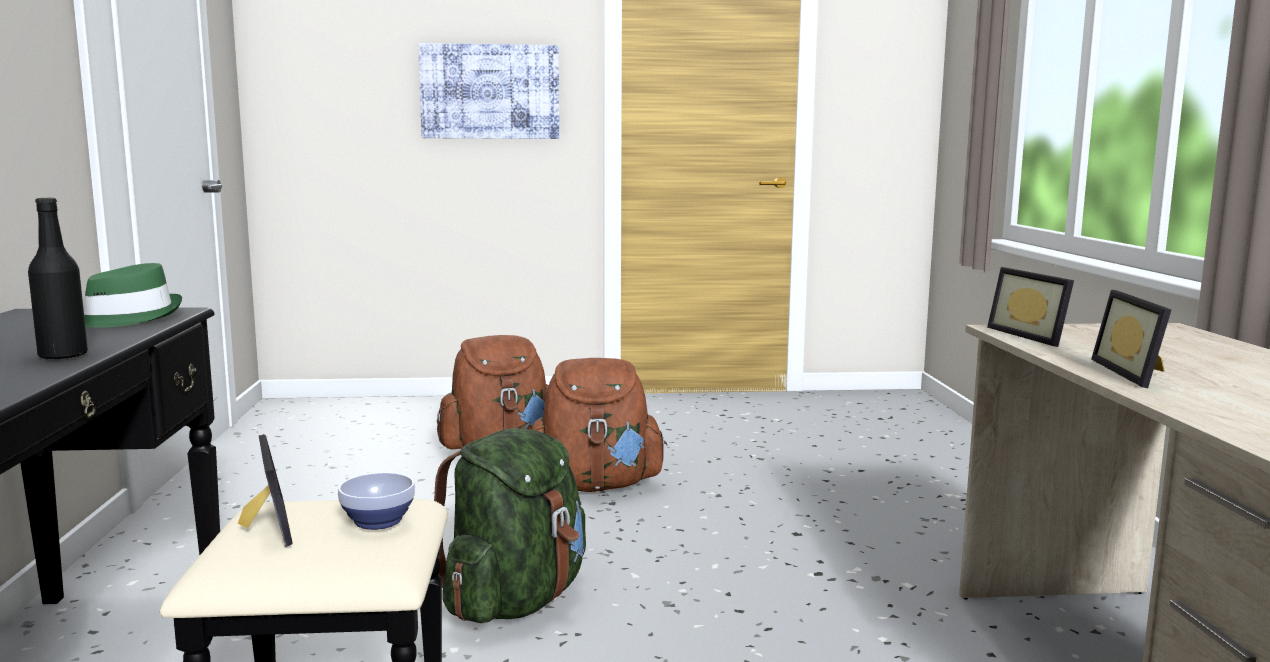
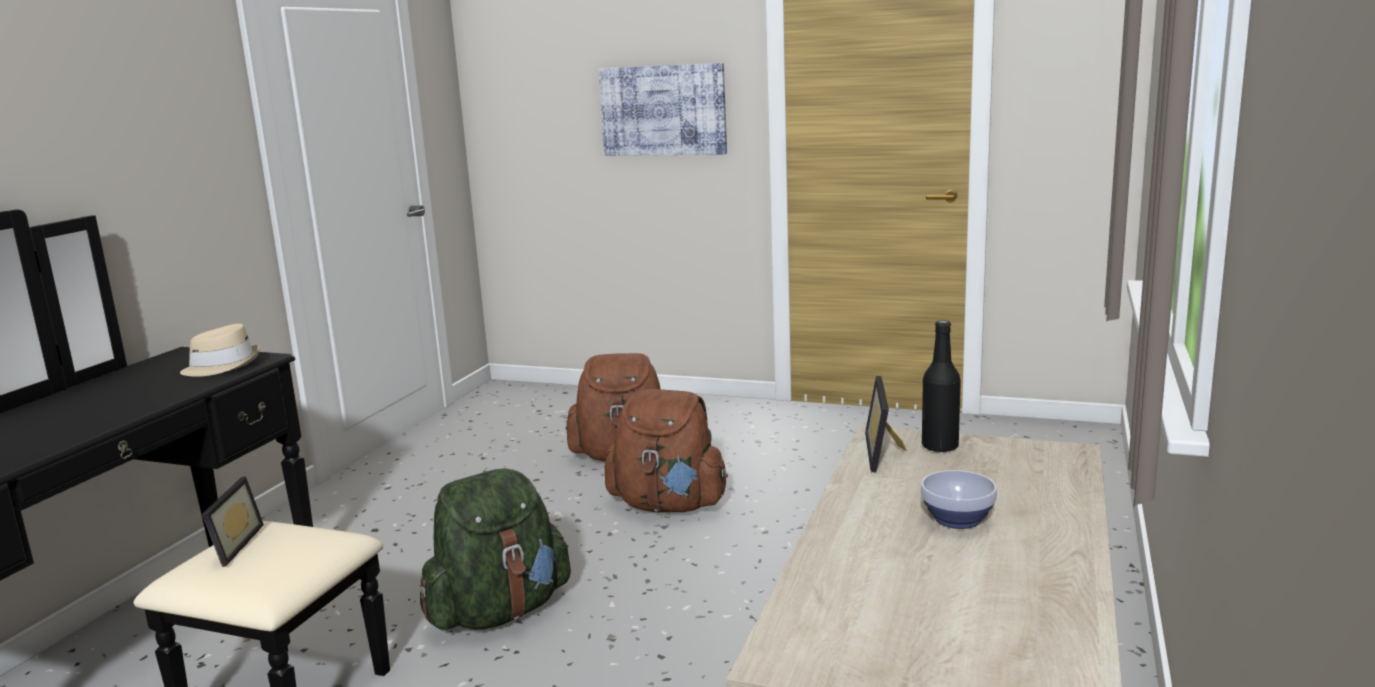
camera: 25 degrees right, 5 degrees up
black bottle [28,198,88,360] -> black bottle moved to [922,320,961,453]
green hat [83,263,182,328] -> beige hat [180,324,260,377]
bowl [338,473,415,530] -> bowl moved to [921,470,997,529]
picture frame [1091,290,1172,388] -> none

